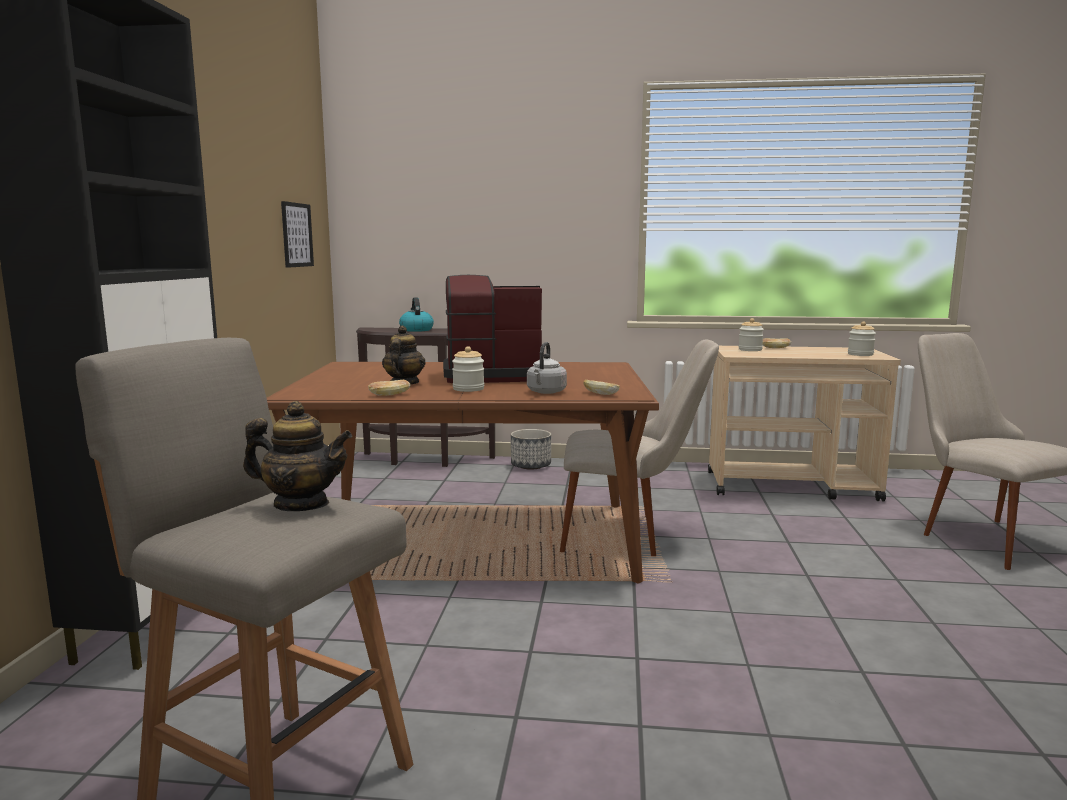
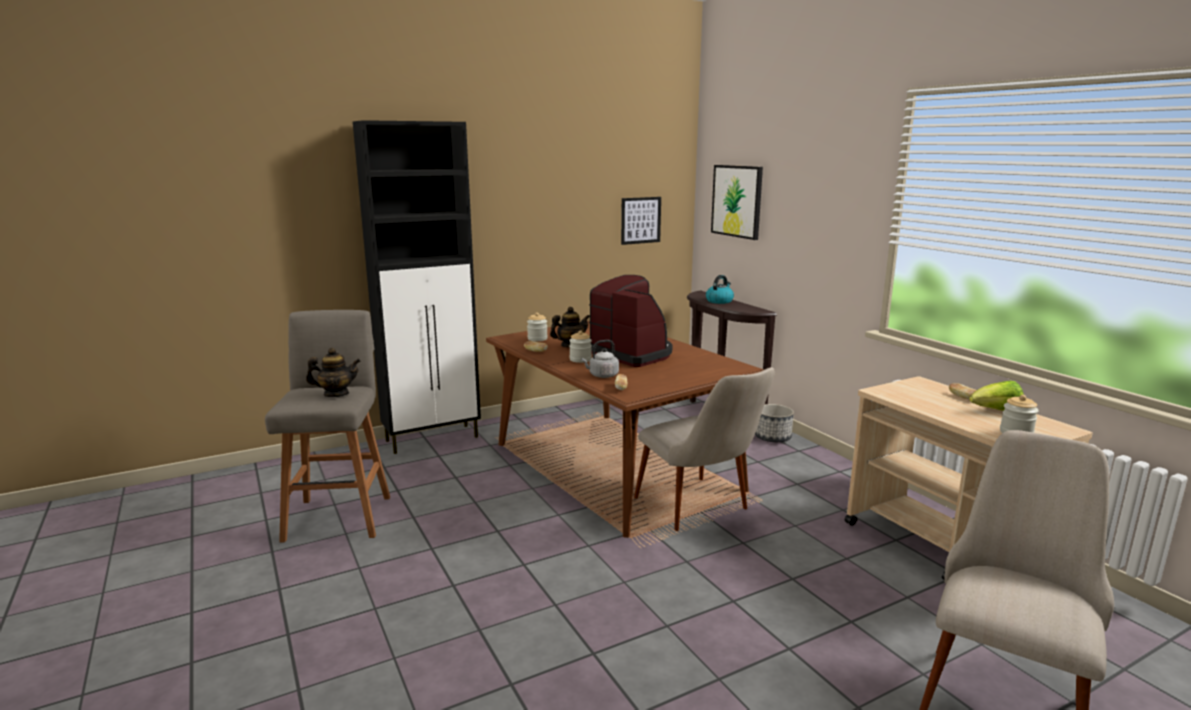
camera: 55 degrees right, 5 degrees up
teapot [243,401,353,511] -> teapot turned 75 degrees counterclockwise [306,348,361,397]
jar [738,318,764,351] -> jar moved to [527,312,548,341]
none -> picture [711,165,763,240]
none -> lettuce [969,381,1024,411]

